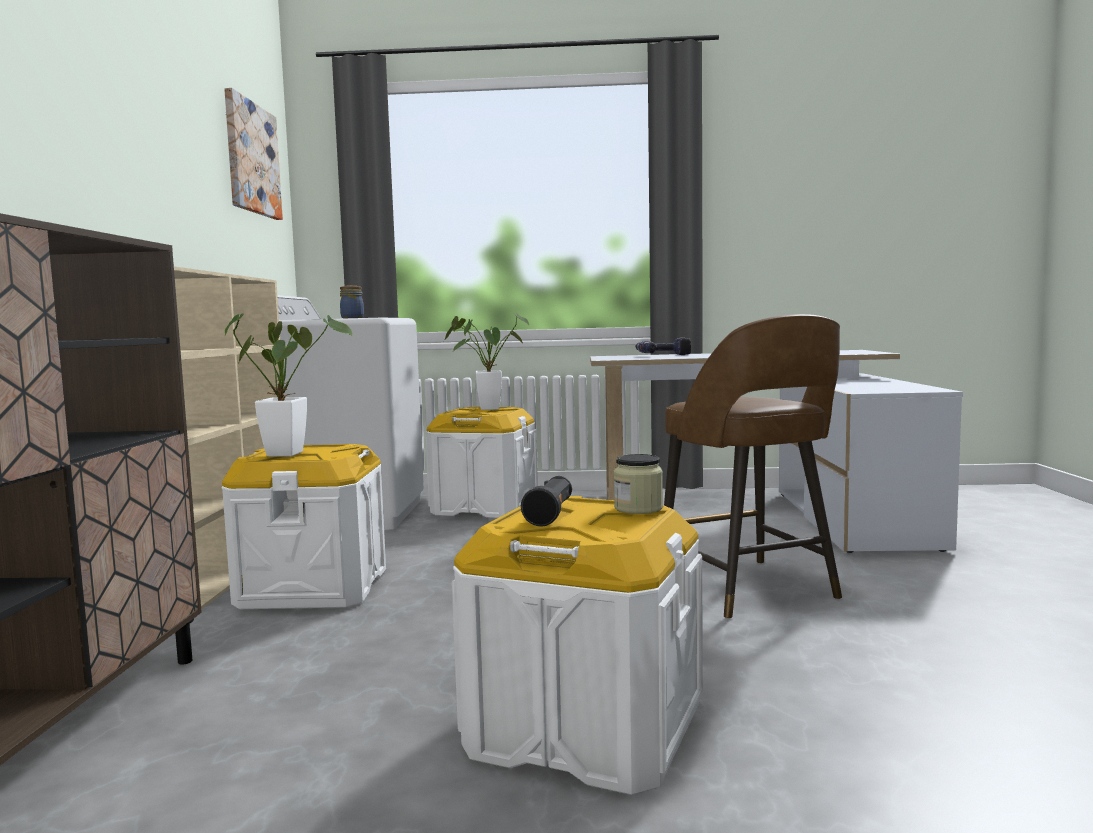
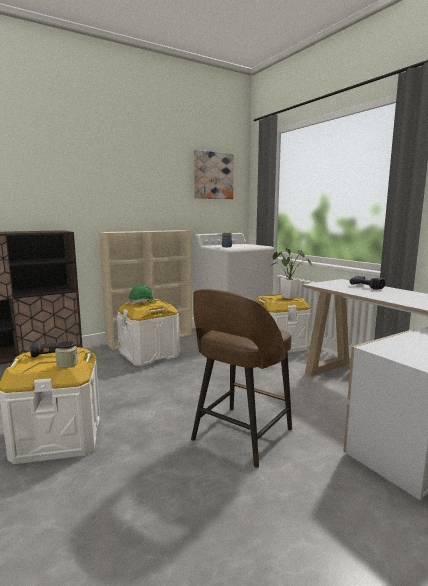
camera: 55 degrees right, 5 degrees up
potted plant [224,313,353,457] -> green hard hat [129,285,156,305]

